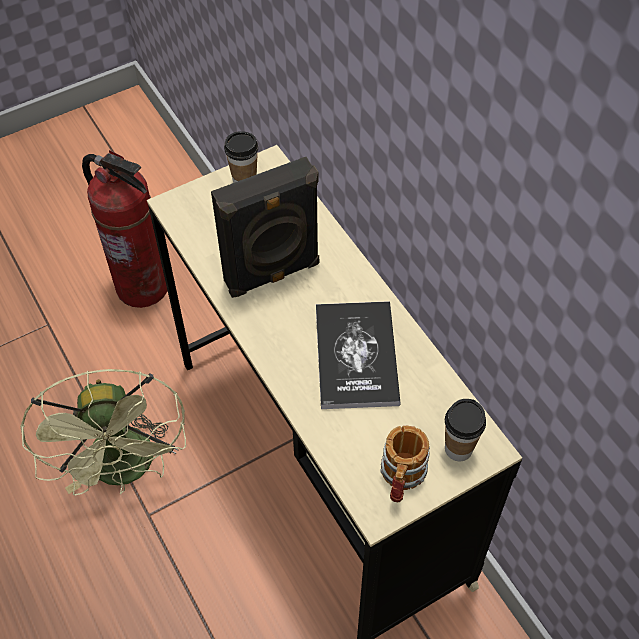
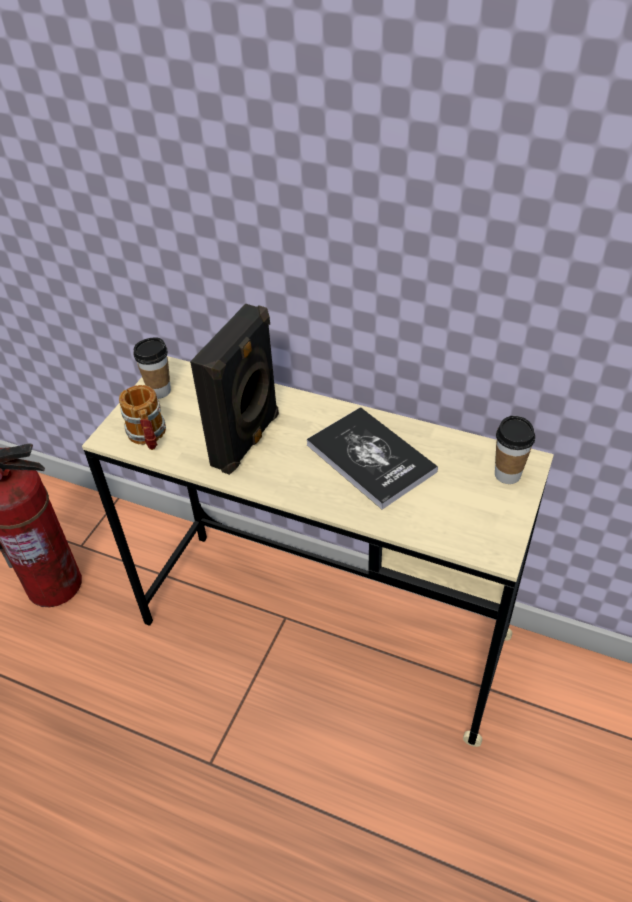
camera: 35 degrees left, 10 degrees down
green fan [20,369,186,495] -> none
mug [380,426,430,502] -> mug moved to [119,385,166,450]

